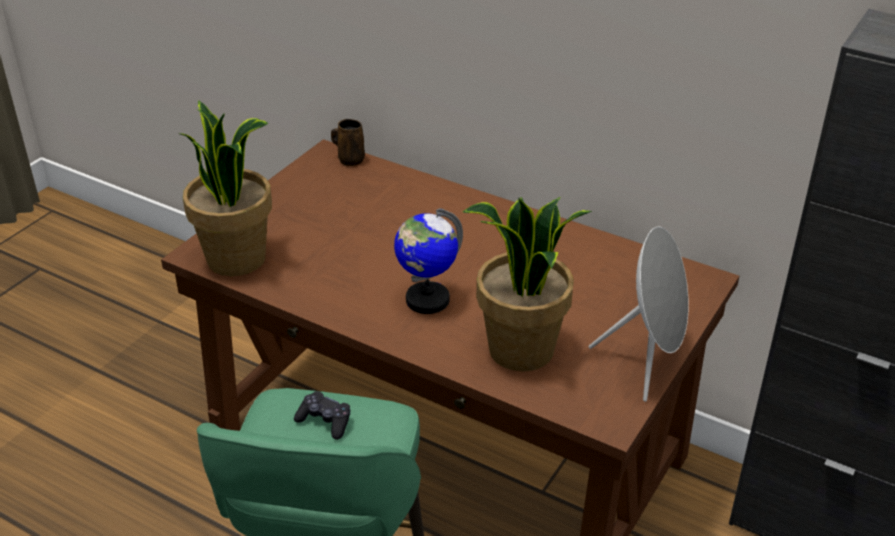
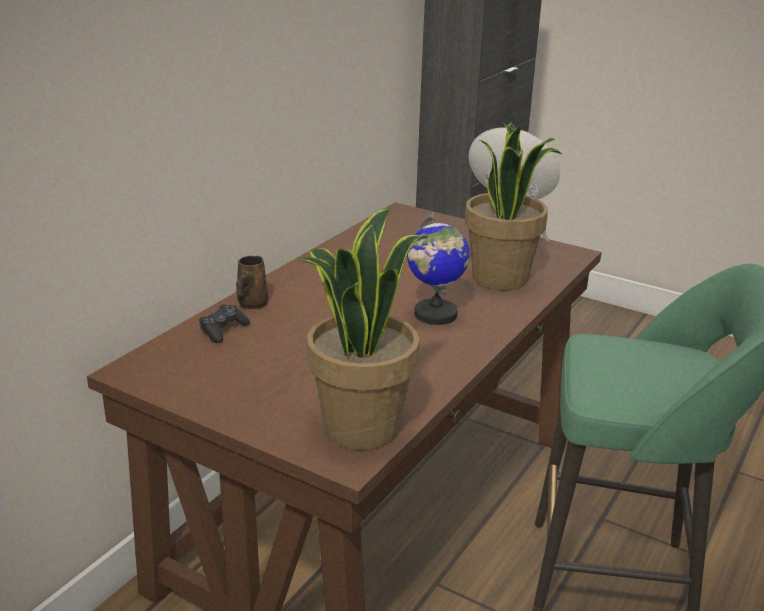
camera: 90 degrees left, 10 degrees down
black game controller [294,391,350,440] -> black game controller moved to [199,304,250,343]
brown mug [331,119,365,166] -> brown mug moved to [236,256,268,309]

